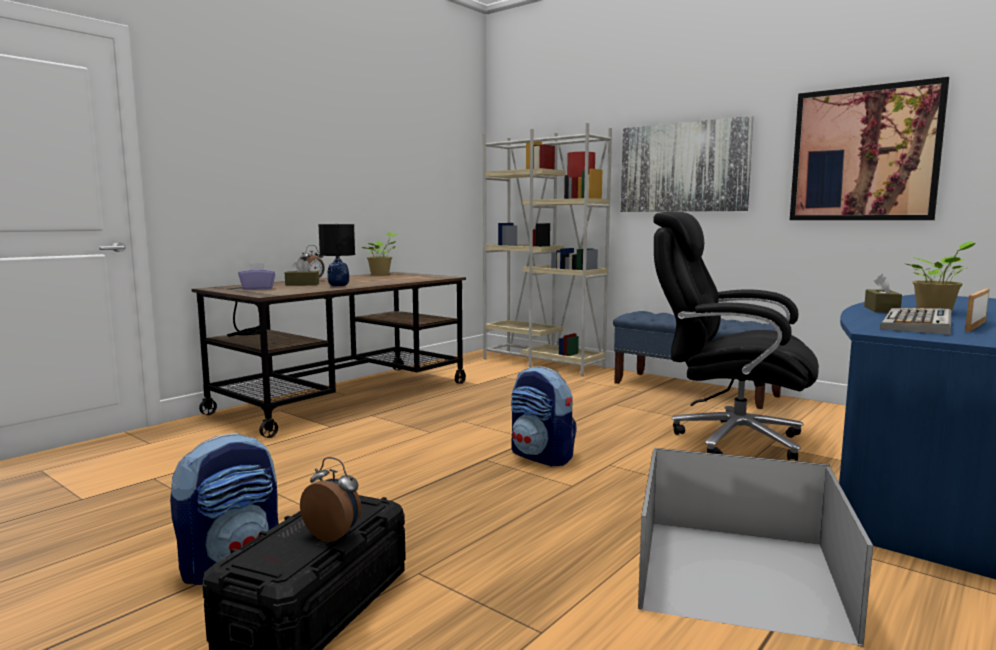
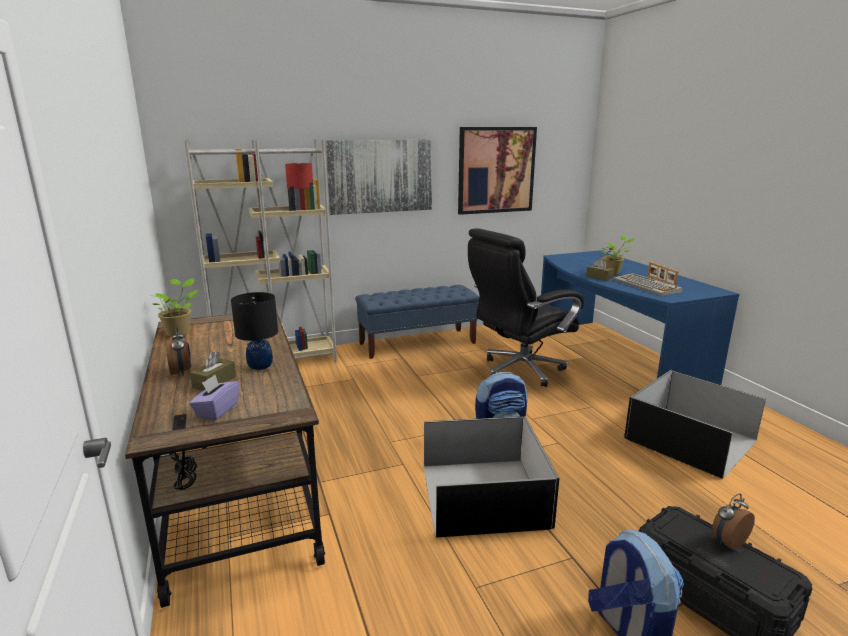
camera: 60 degrees left, 10 degrees up
none -> black storage box [423,416,559,538]

